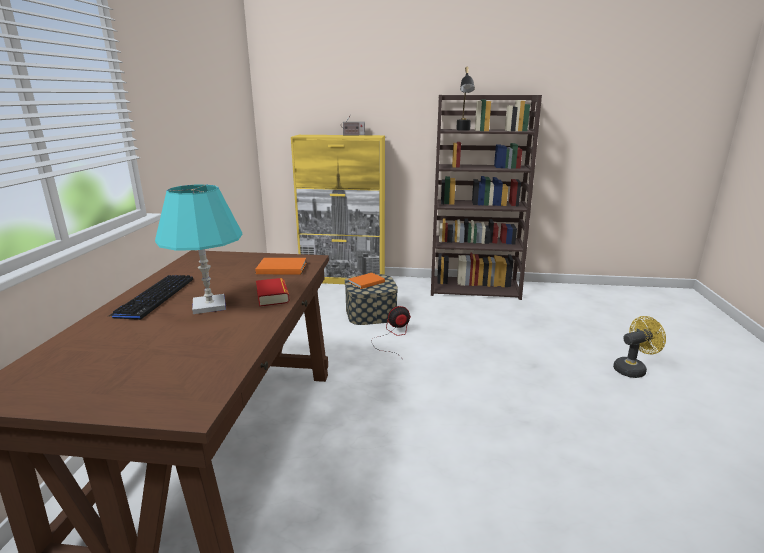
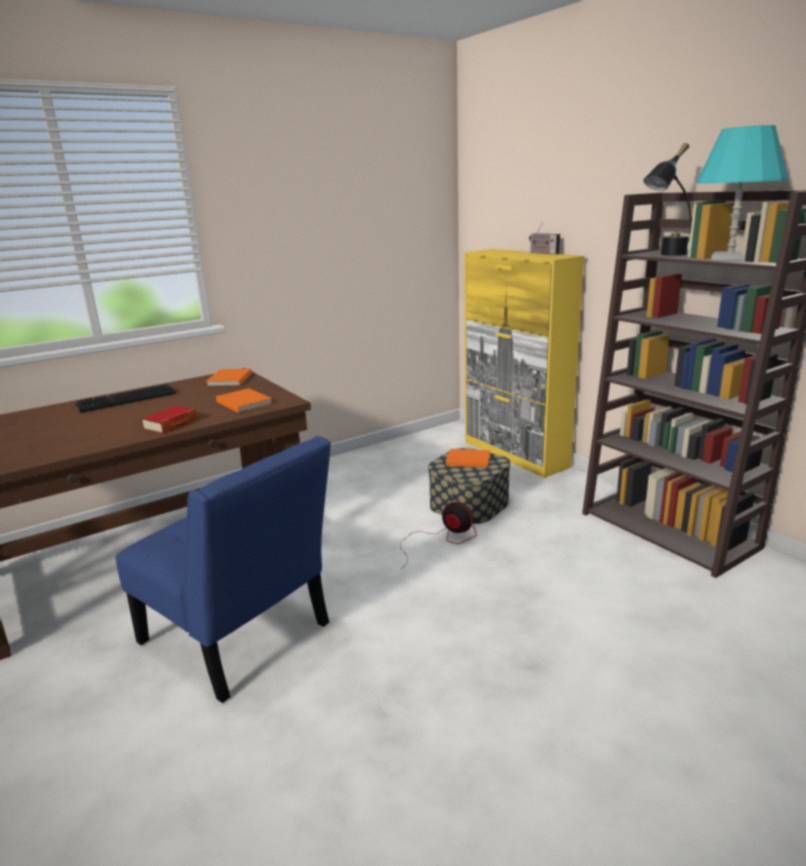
camera: 50 degrees right, 0 degrees up
turquoise table lamp [155,184,243,314] -> turquoise table lamp moved to [696,125,788,260]
yellow fan [613,316,666,378] -> none
none -> blue chair [115,436,331,703]
none -> orange book [206,368,252,387]

